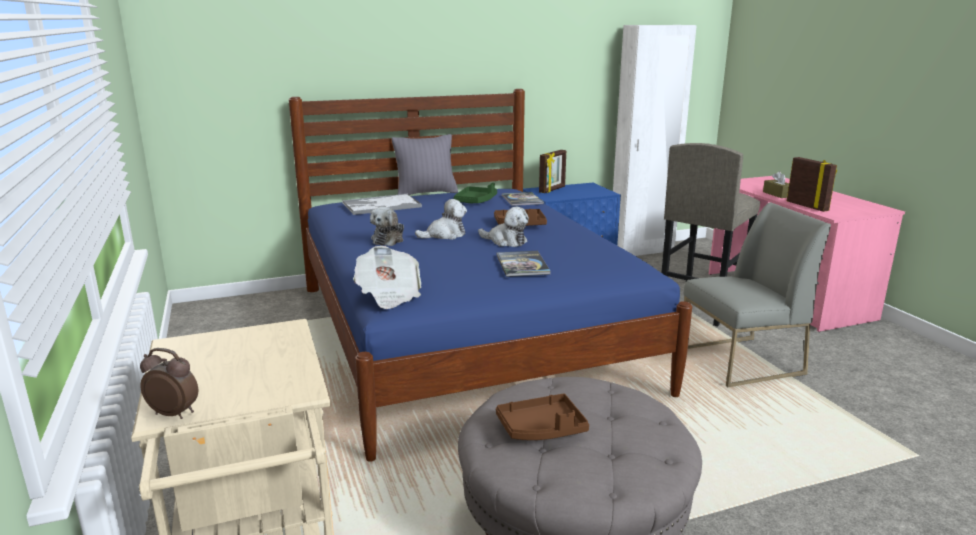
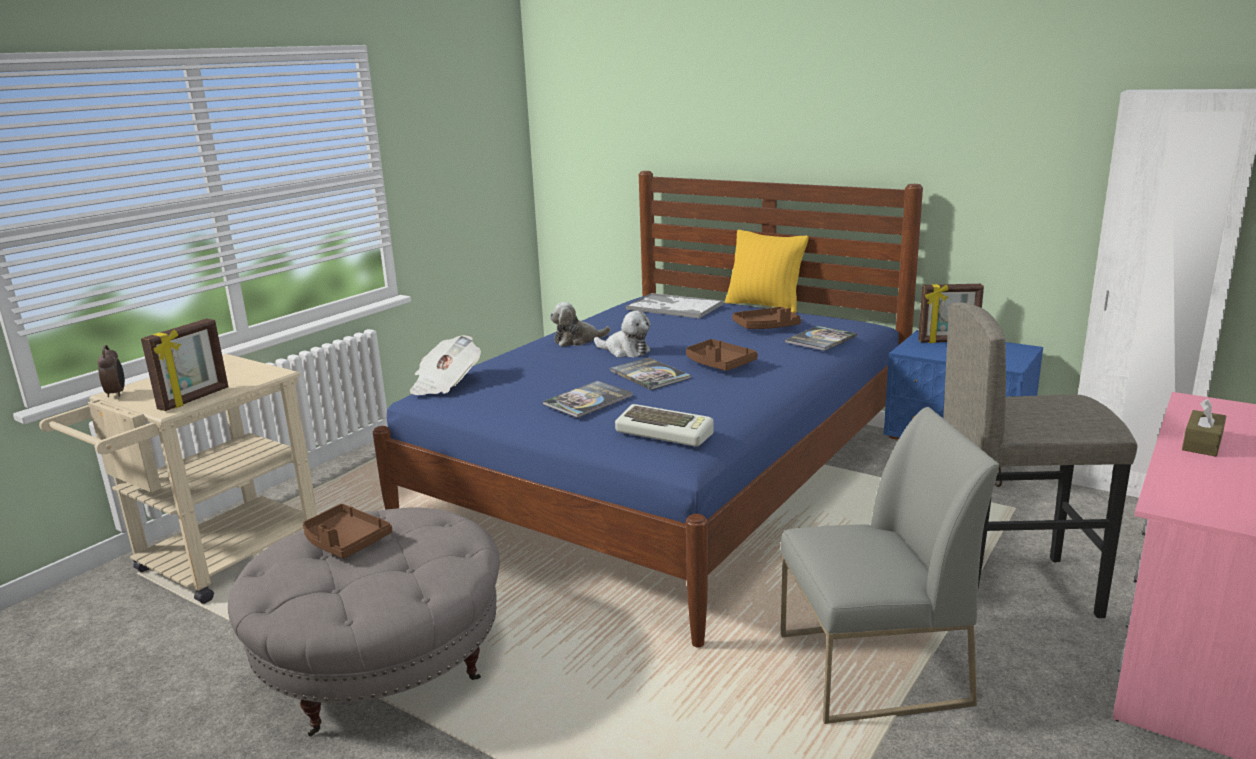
camera: 55 degrees right, 0 degrees up
grey pillow [392,134,458,195] -> yellow pillow [725,230,808,313]
green tray [454,183,497,203] -> brown tray [732,307,801,329]
plush toy [478,207,529,247] -> book [610,357,691,390]
grey chair [684,202,831,387] -> grey chair turned 45 degrees counterclockwise [781,407,999,724]
picture frame [787,157,837,212] -> picture frame moved to [141,319,228,411]
none -> keyboard [615,404,714,447]

